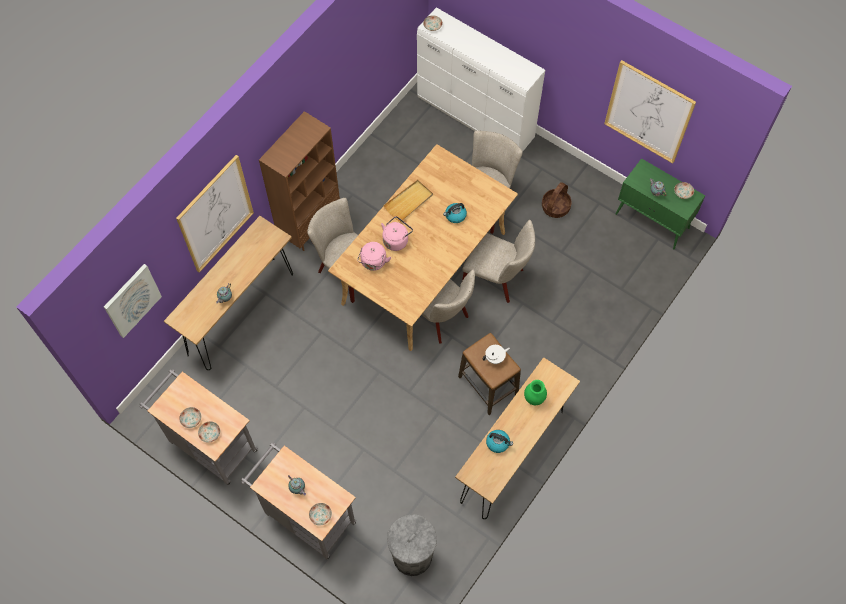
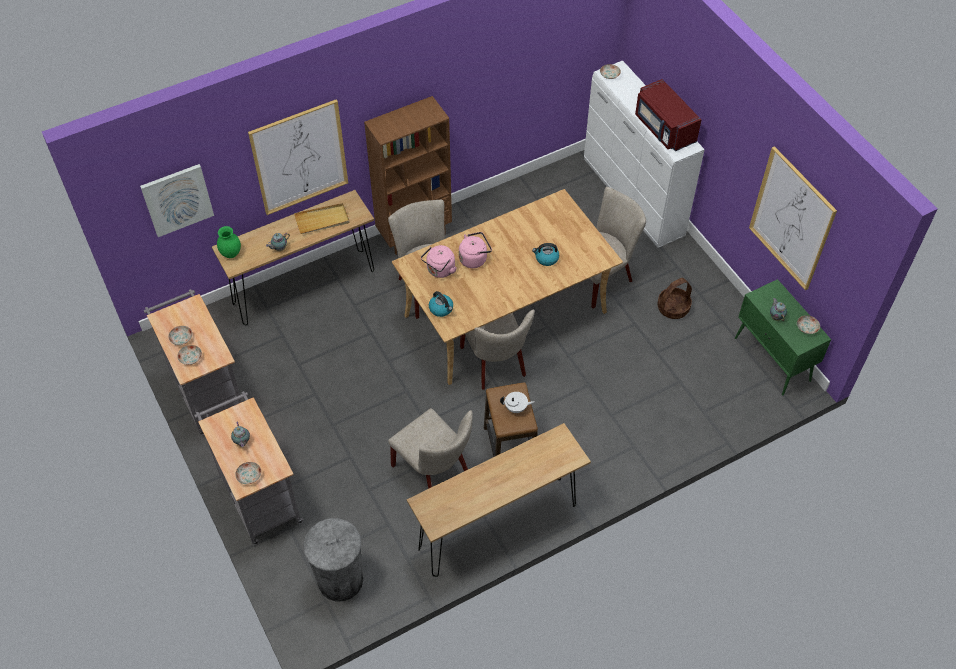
camera: 25 degrees right, 10 degrees down
beige tray [383,180,433,222] -> beige tray moved to [294,203,350,234]
beige chair [462,220,535,303] -> beige chair moved to [388,408,473,489]
kettle [486,430,513,453] -> kettle moved to [429,291,453,317]
green vase [524,380,547,405] -> green vase moved to [217,226,241,258]
none -> red microwave [635,79,702,151]

